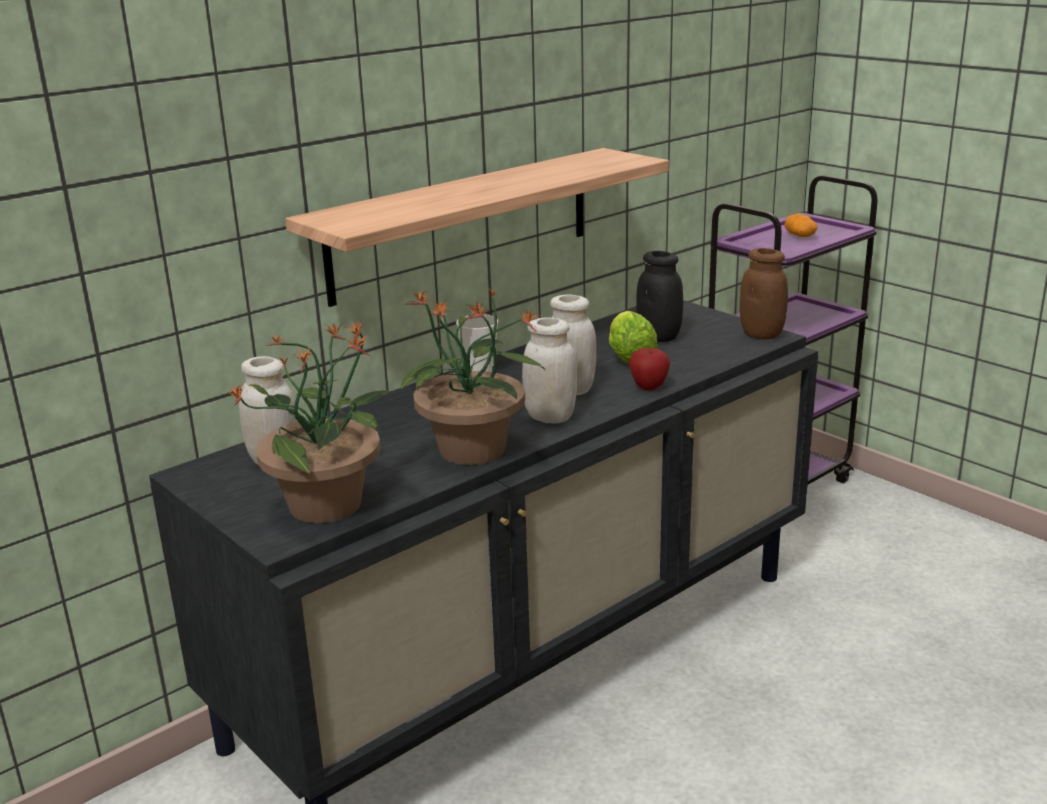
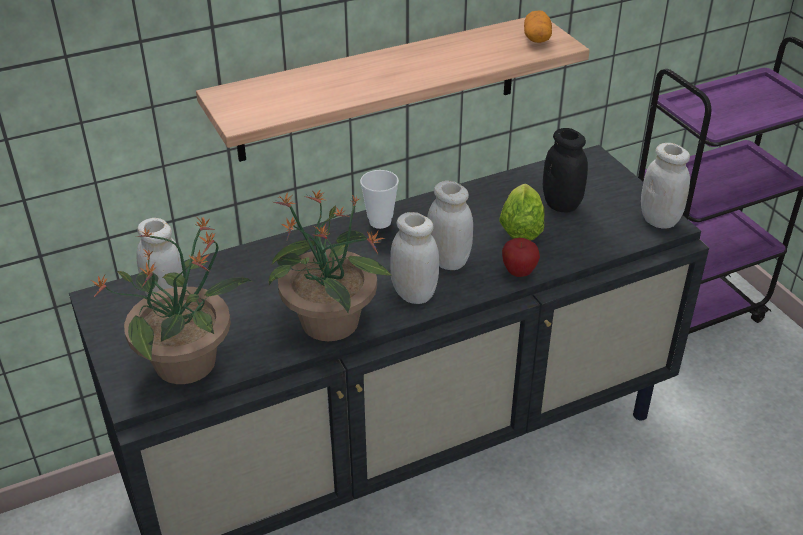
camera: 15 degrees right, 15 degrees up
brown jar [740,248,788,339] -> white jar [641,143,690,229]
potato [785,213,817,237] -> potato moved to [524,10,552,43]

